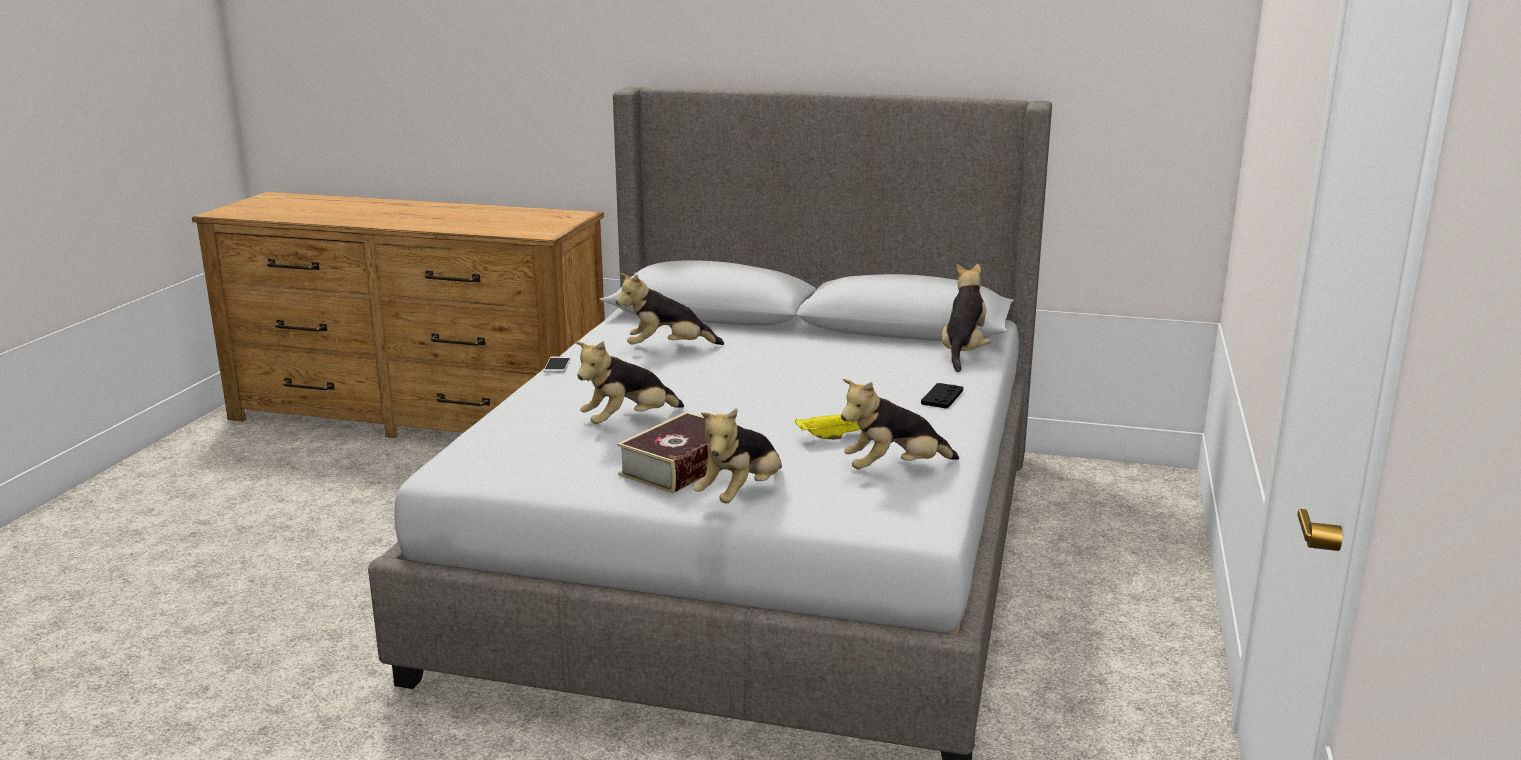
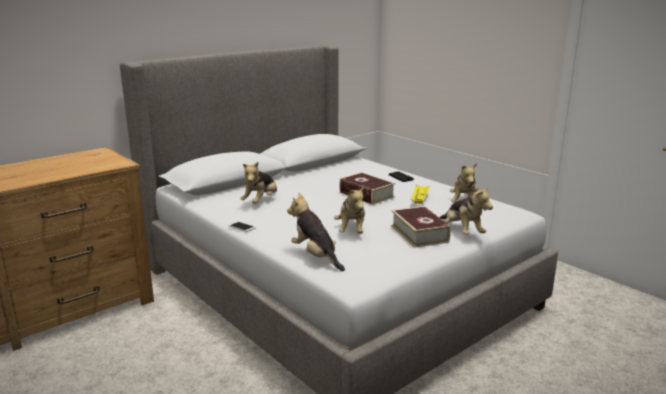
camera: 55 degrees left, 0 degrees up
plush toy [942,264,991,372] -> plush toy moved to [287,193,345,271]
none -> book [339,172,395,205]

